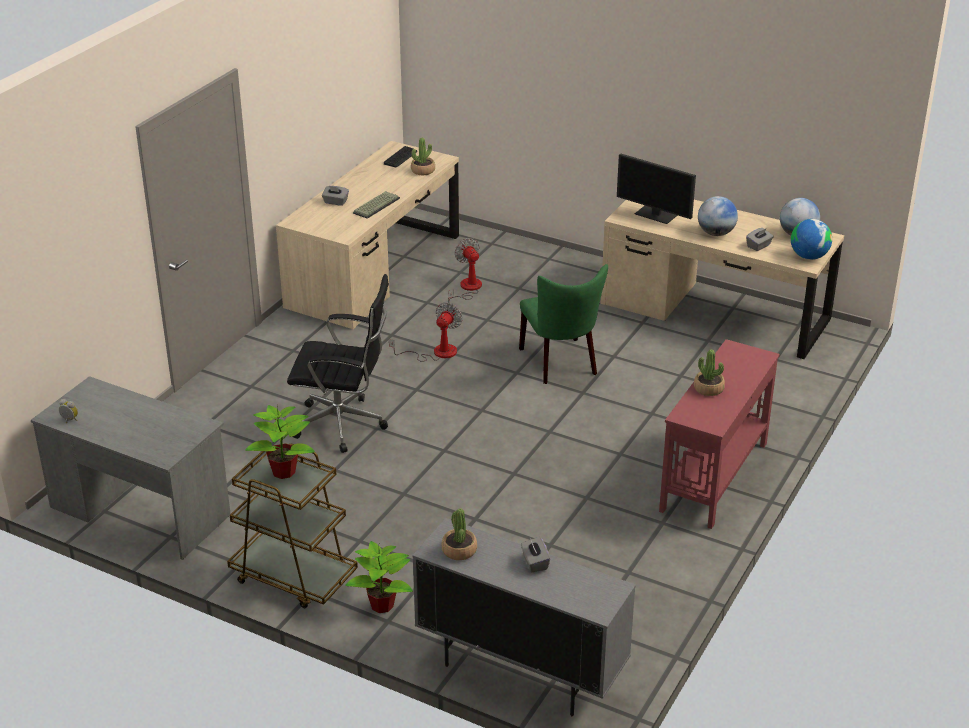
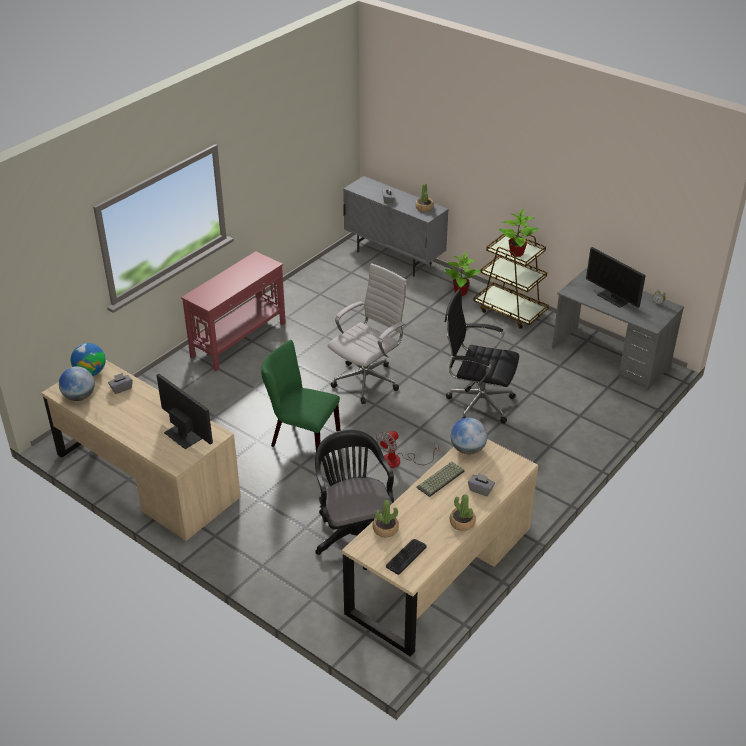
camera: 170 degrees left, 5 degrees up
fan [448,238,482,301] -> black office chair [315,430,394,570]
green chair [519,264,608,384] -> green chair turned 60 degrees counterclockwise [261,340,341,451]
potted plant [694,350,725,396] -> potted plant moved to [450,494,476,531]
globe [698,196,738,236] -> globe moved to [451,418,487,454]
none -> white office chair [328,263,407,404]
none -> monitor [586,247,646,308]

